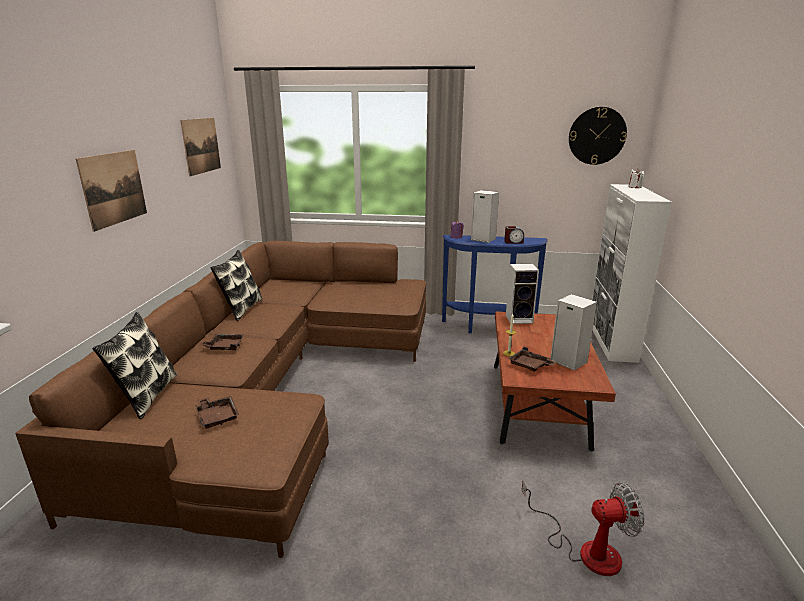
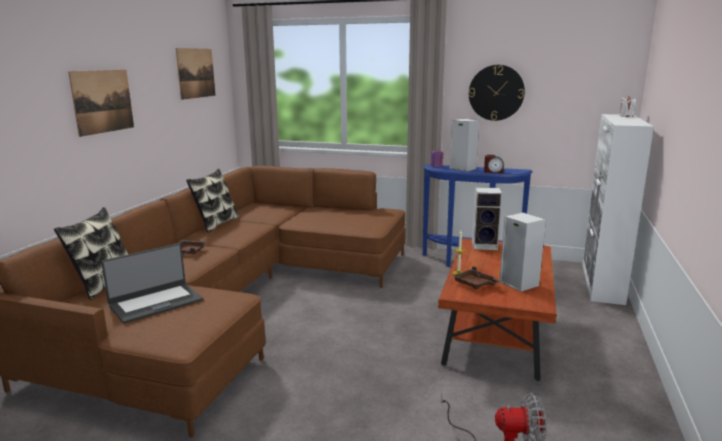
camera: 10 degrees right, 5 degrees down
brown tray [195,396,239,429] -> laptop [101,243,203,324]
wall clock [569,107,627,165] -> wall clock moved to [469,65,525,121]

